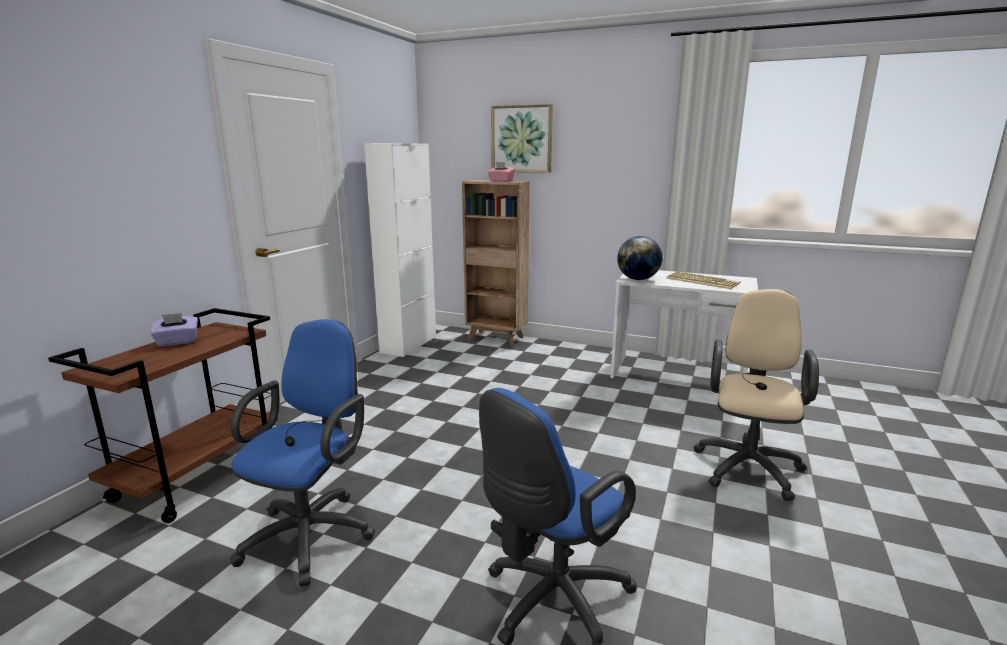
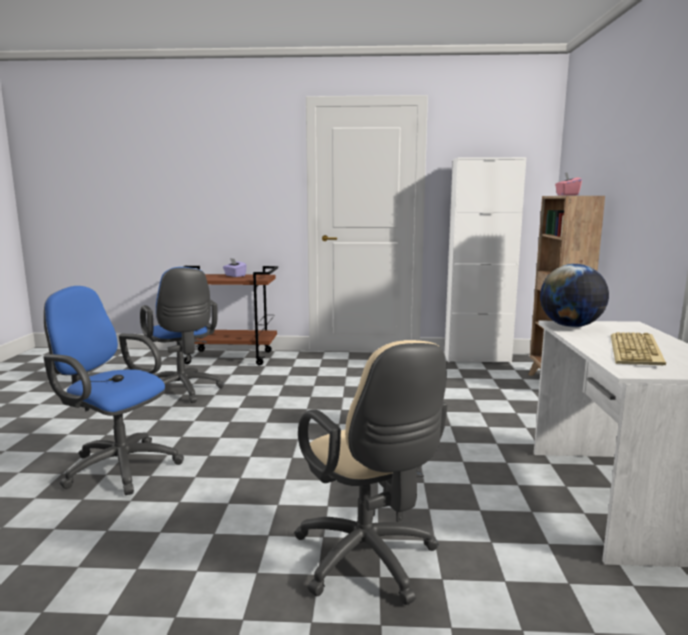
camera: 70 degrees right, 5 degrees down
blue office chair [230,319,375,587] -> blue office chair turned 60 degrees clockwise [140,267,224,403]
picture [491,104,553,173] -> none
beige office chair [693,289,819,501] -> beige office chair turned 60 degrees clockwise [294,340,447,605]

